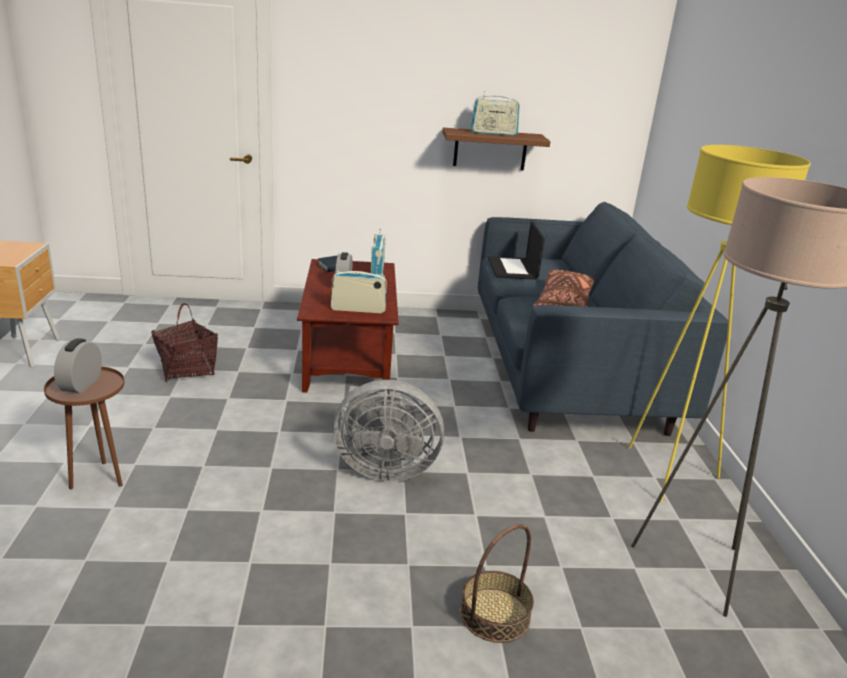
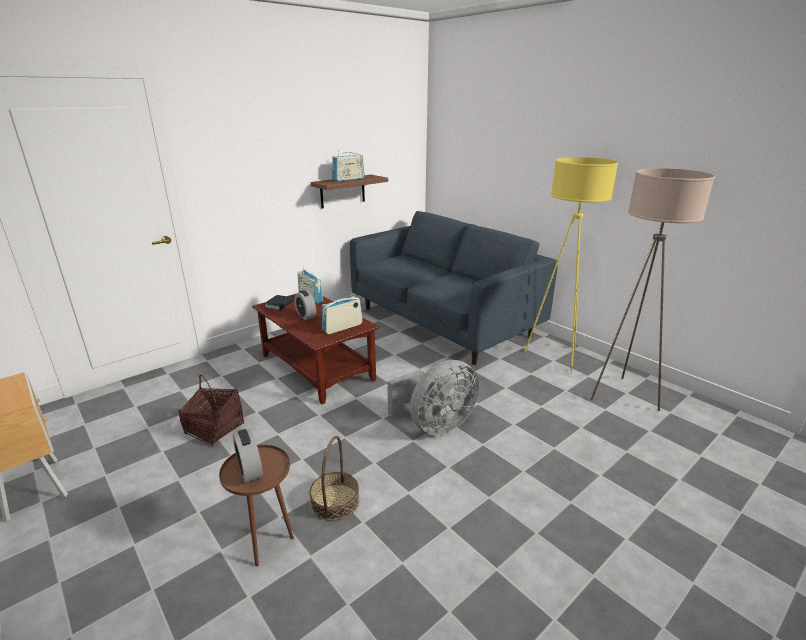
camera: 35 degrees left, 0 degrees up
basket [460,524,534,643] -> basket moved to [309,436,359,521]
laptop [488,221,545,280] -> none
brown pillow [533,269,594,307] -> none

